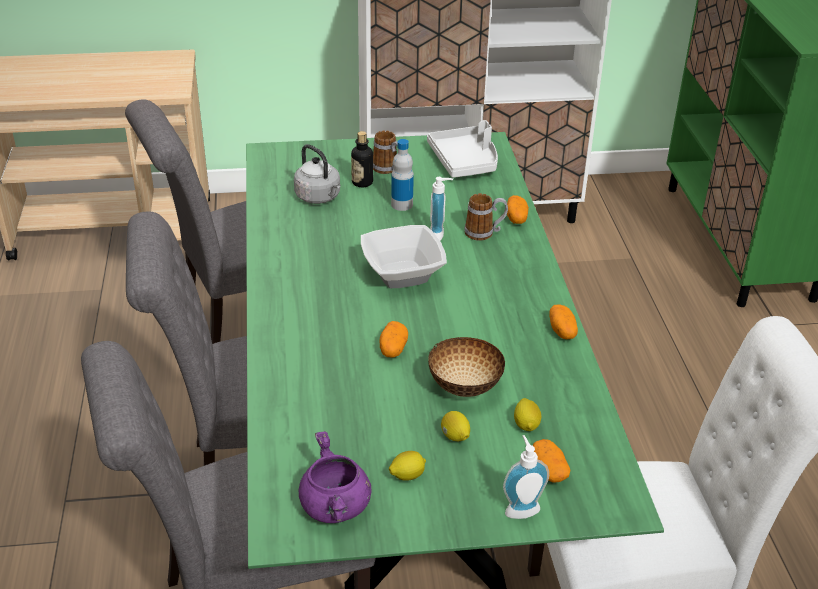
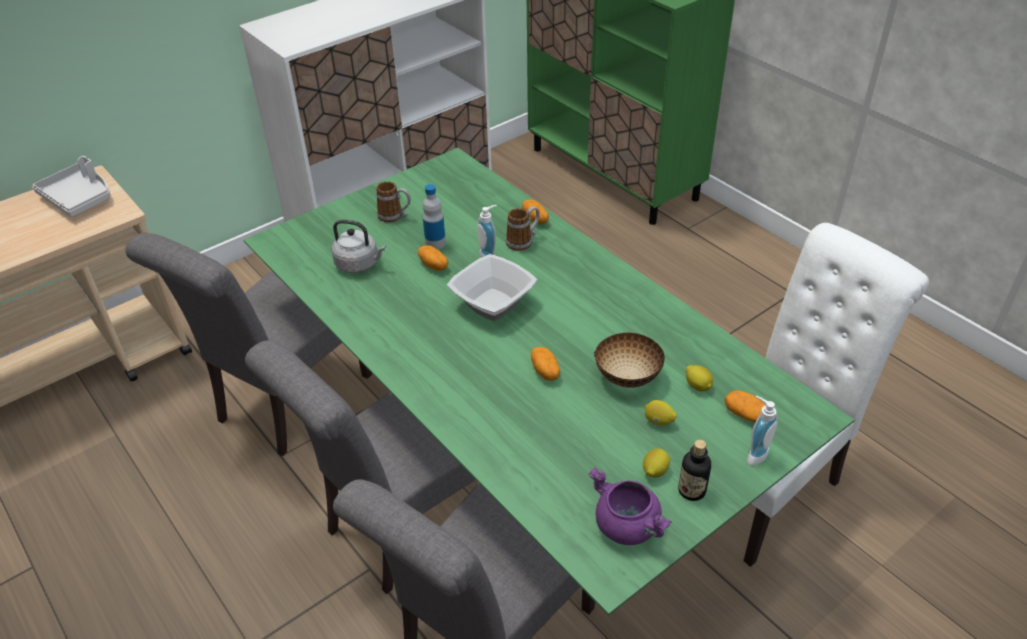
camera: 30 degrees left, 5 degrees up
bottle [351,131,373,187] -> bottle moved to [678,440,711,501]
grey tray [427,120,498,178] -> grey tray moved to [33,156,110,217]
potato [549,304,578,339] -> potato moved to [418,245,448,271]

